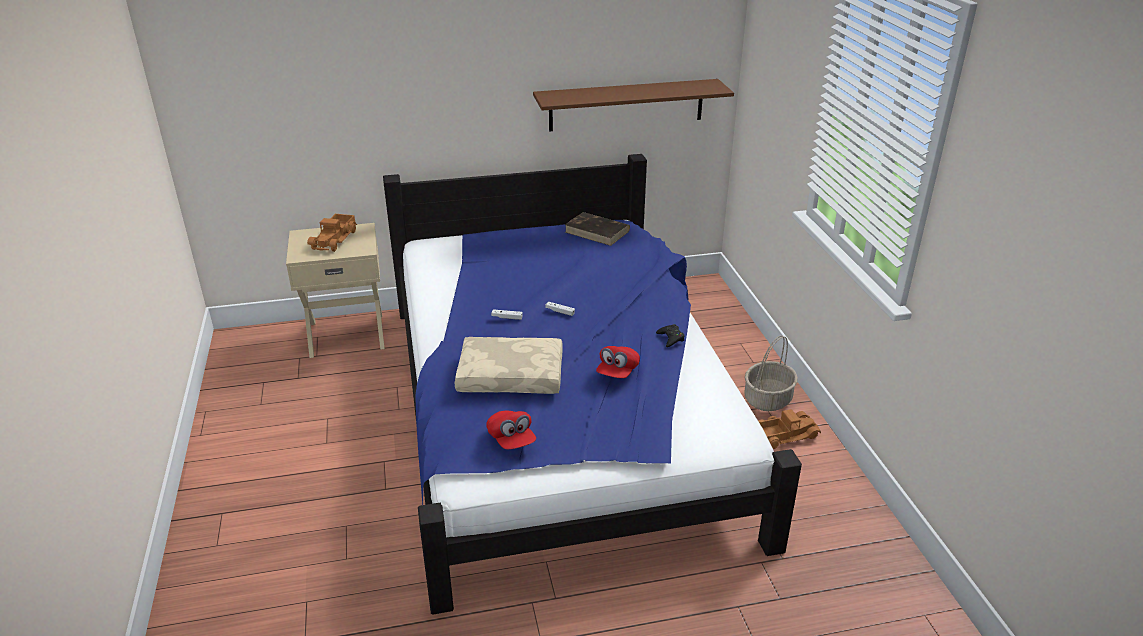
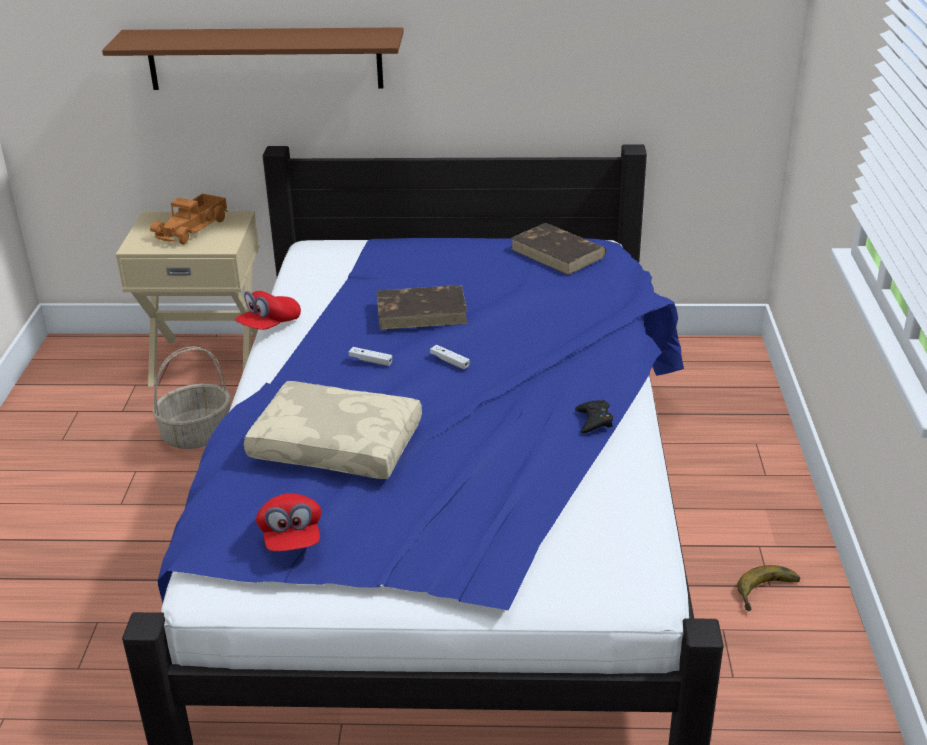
camera: 15 degrees right, 0 degrees up
brown shelf [533,79,734,132] -> brown shelf moved to [102,27,404,90]
red cap [596,346,640,378] -> red cap moved to [235,291,301,330]
basket [744,335,798,411] -> basket moved to [152,346,231,449]
toy truck [758,409,821,449] -> banana [737,565,800,611]
none -> brown book [377,285,468,330]

